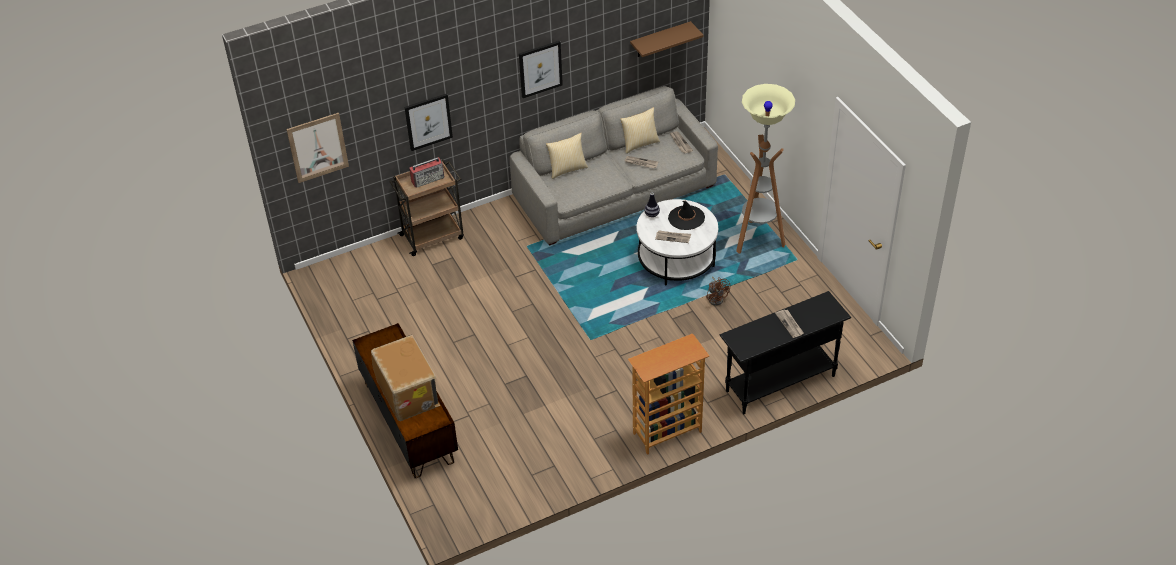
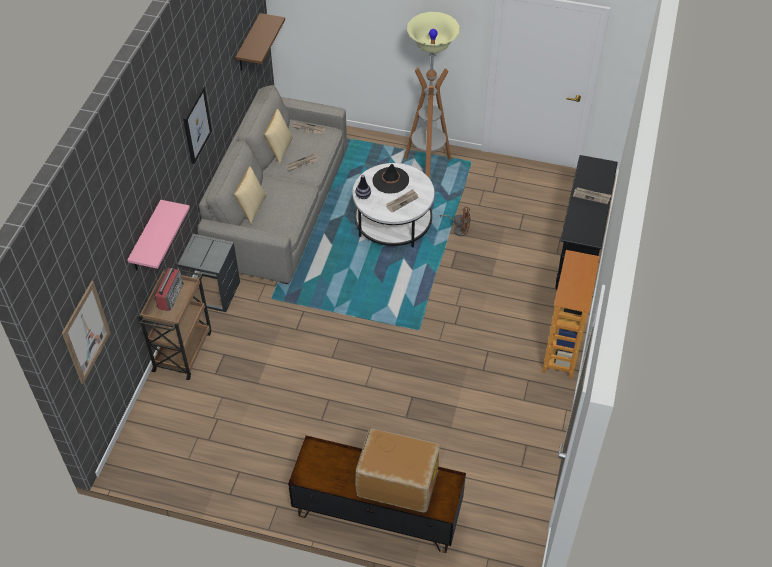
camera: 50 degrees left, 5 degrees up
picture [404,93,453,151] -> pink shelf [127,200,190,270]
none -> grey side table [177,234,240,312]

